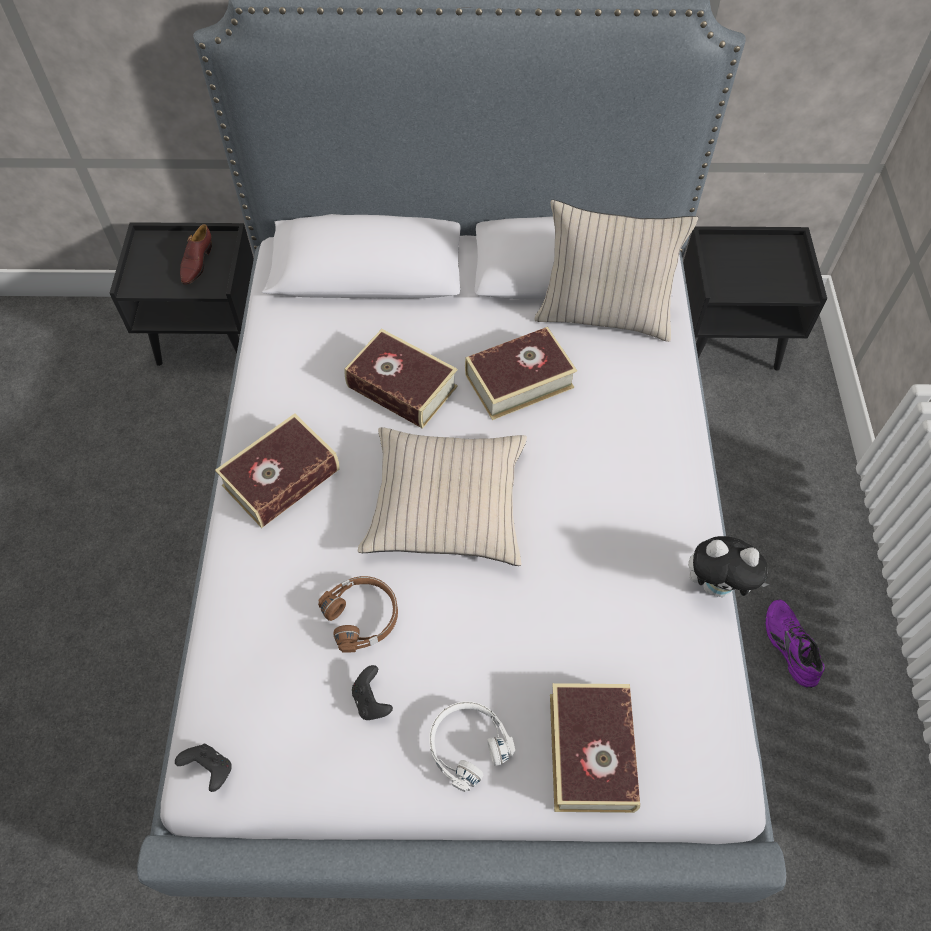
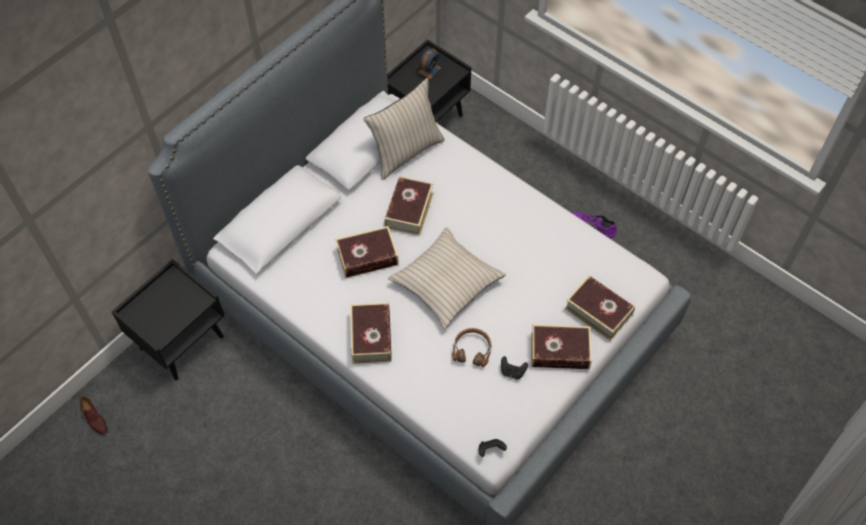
camera: 50 degrees left, 0 degrees up
brown shoe [180,224,212,284] -> brown shoe moved to [80,396,107,435]
white headphones [429,701,515,792] -> book [531,324,592,369]
plush toy [688,536,769,597] -> none
none -> alarm clock [418,48,442,79]

